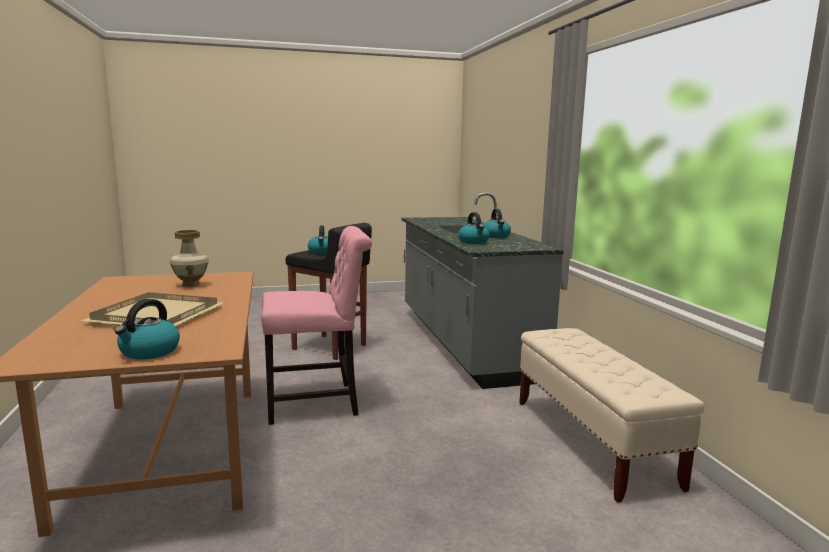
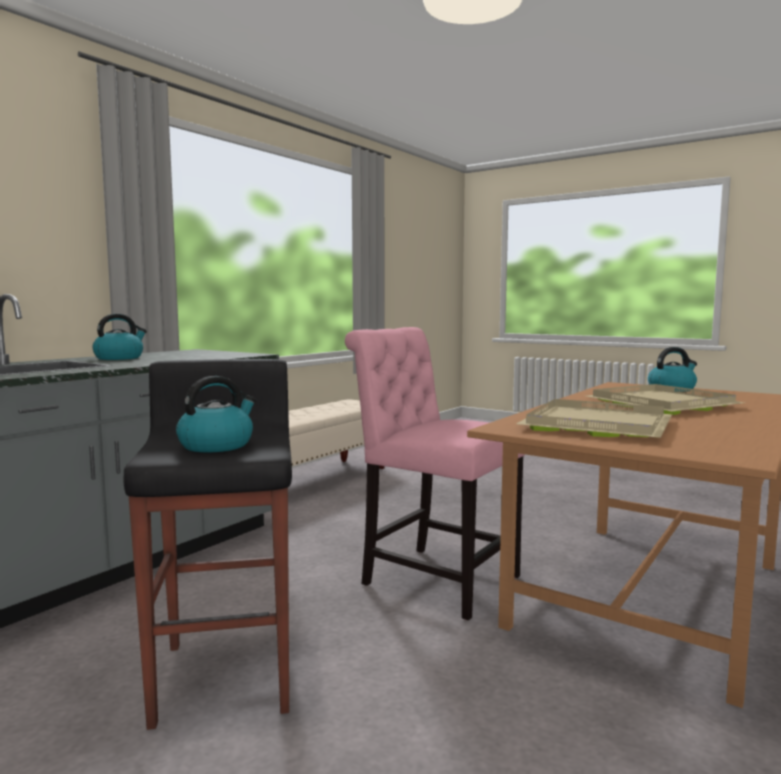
camera: 130 degrees left, 5 degrees down
vase [170,230,209,287] -> beige tray [516,399,672,438]
kettle [458,212,490,244] -> none

